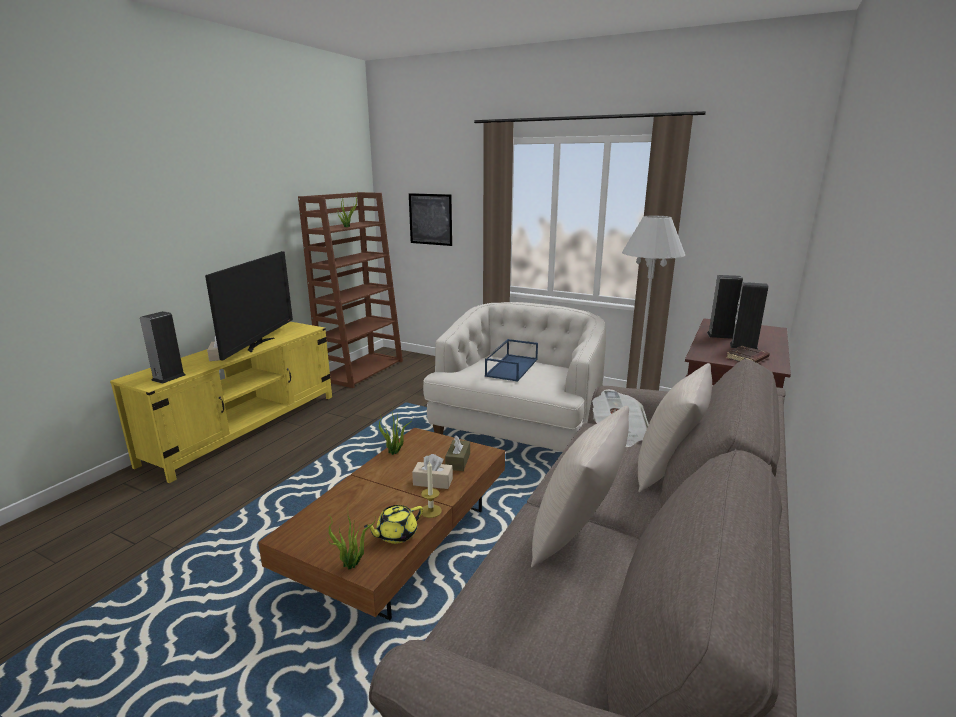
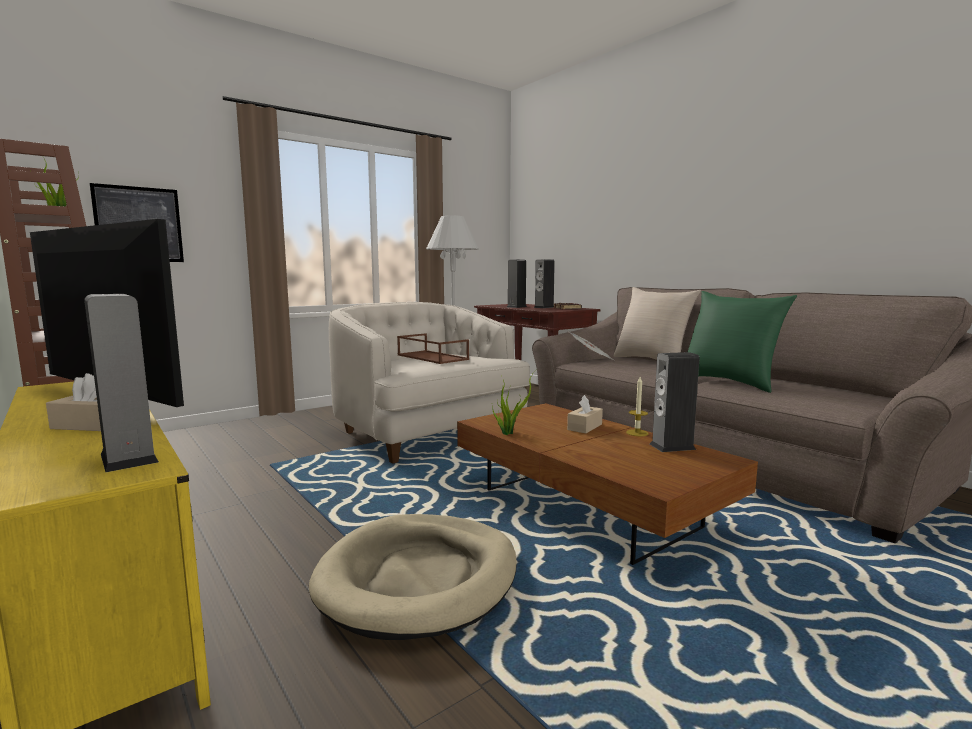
camera: 65 degrees left, 10 degrees down
potted plant [327,515,376,570] -> none
yellow teapot [364,505,423,544] -> speaker [650,352,699,452]
brown tissue box [445,435,470,471] -> none
blue tray [485,339,538,382] -> brown tray [397,333,469,364]
beige pillow [531,406,629,568] -> green pillow [688,291,797,393]
none -> beige dog bed [309,514,517,640]

